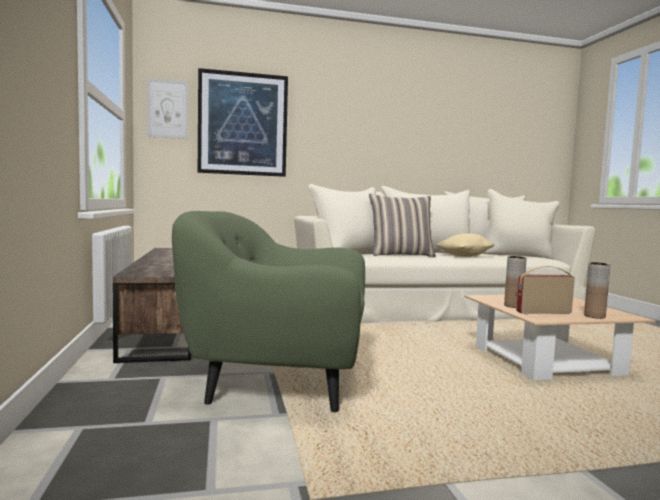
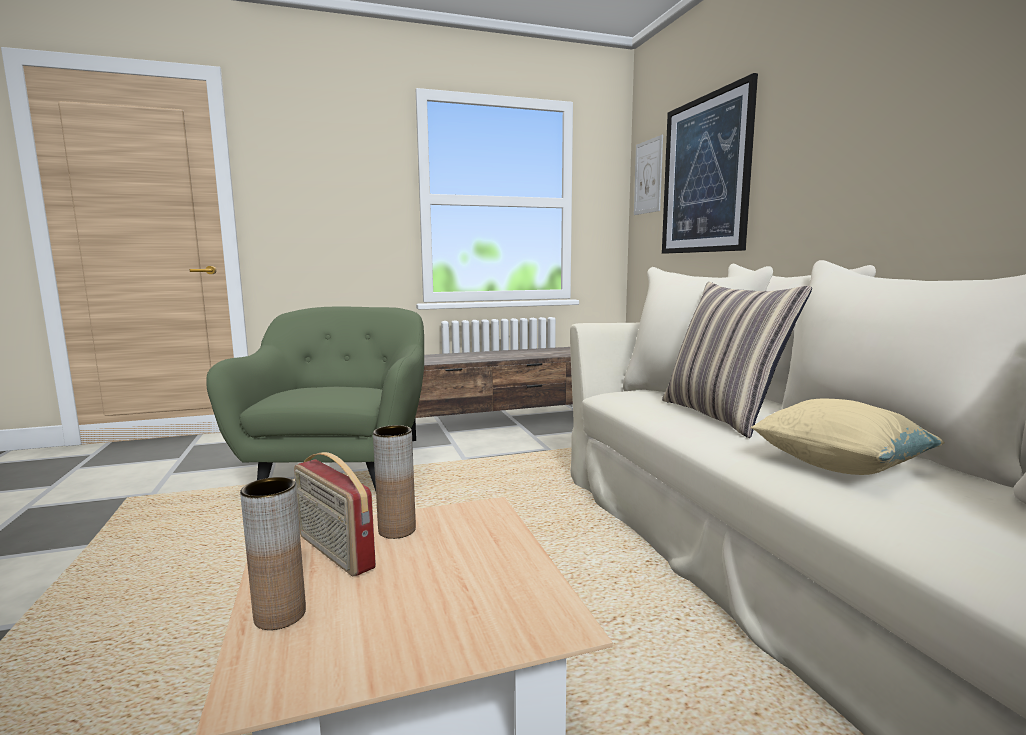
camera: 85 degrees right, 5 degrees up
radio [516,266,575,314] -> radio turned 150 degrees clockwise [294,452,376,576]

